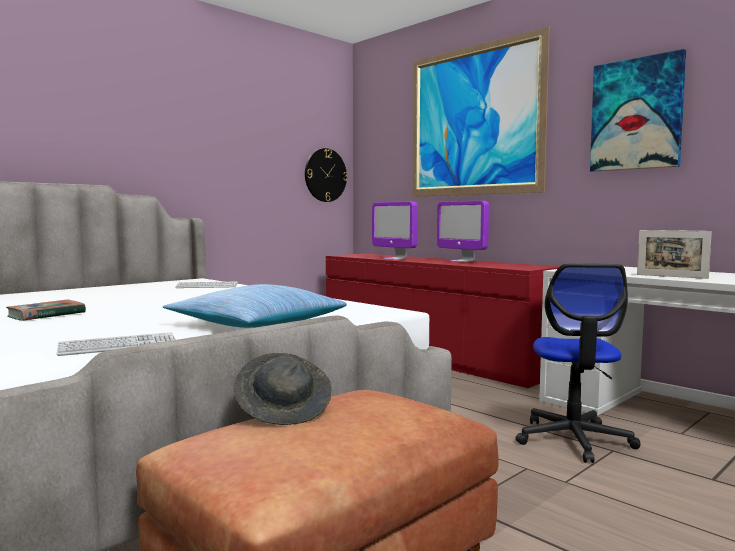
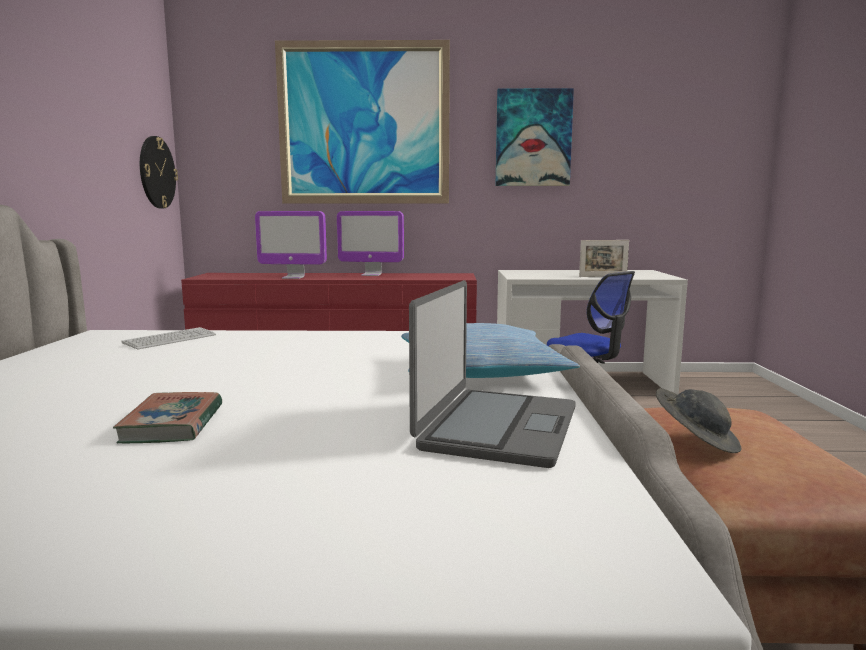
camera: 45 degrees left, 5 degrees up
keyboard [57,332,176,356] -> laptop [409,280,576,468]

